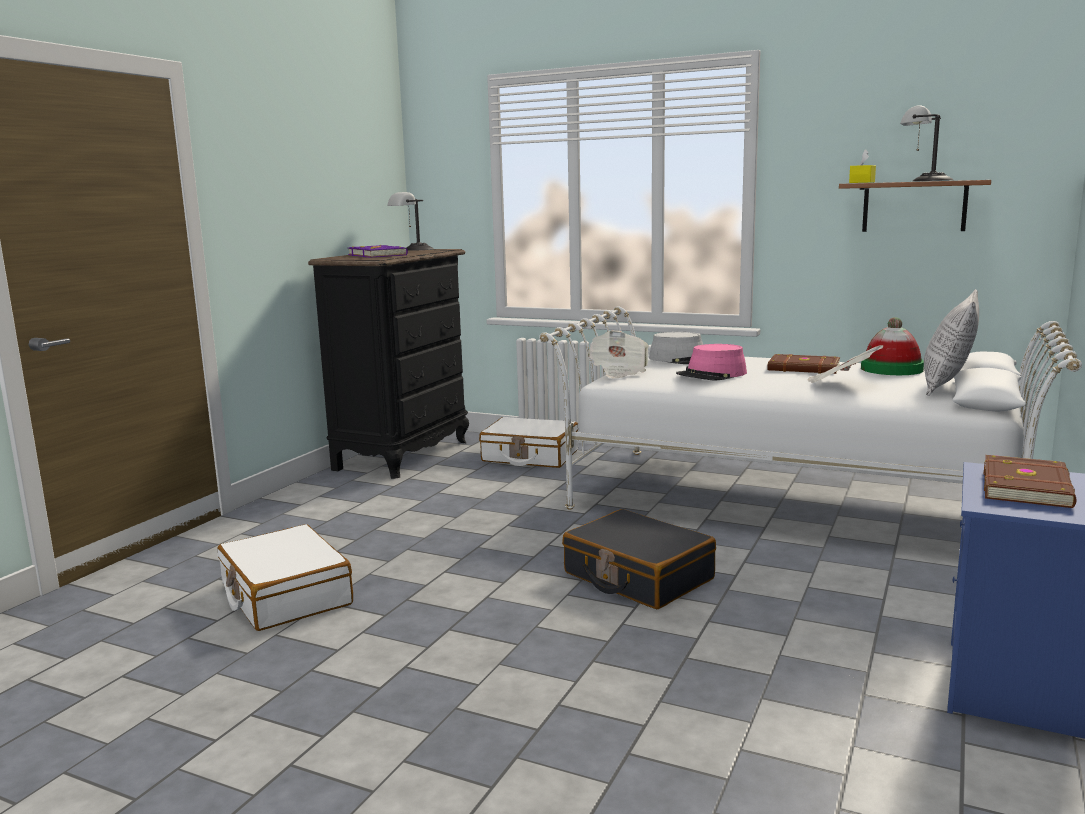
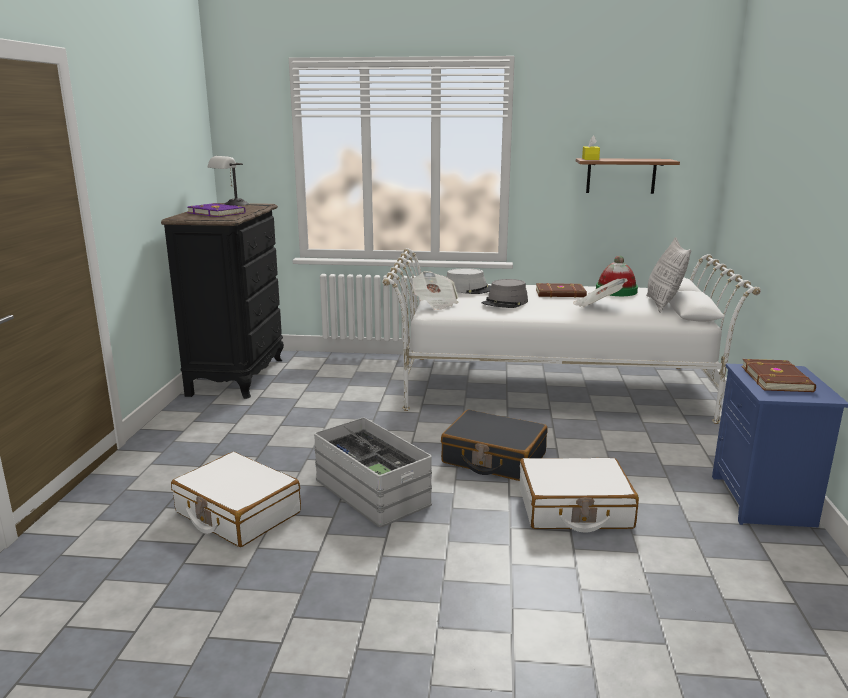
camera: 20 degrees left, 5 degrees up
white suitcase [479,417,578,468] -> white suitcase moved to [520,458,639,532]
pink hat [676,344,747,381] -> grey hat [482,279,528,308]
table lamp [900,105,953,181] -> none
none -> grey storage box [314,418,432,527]

